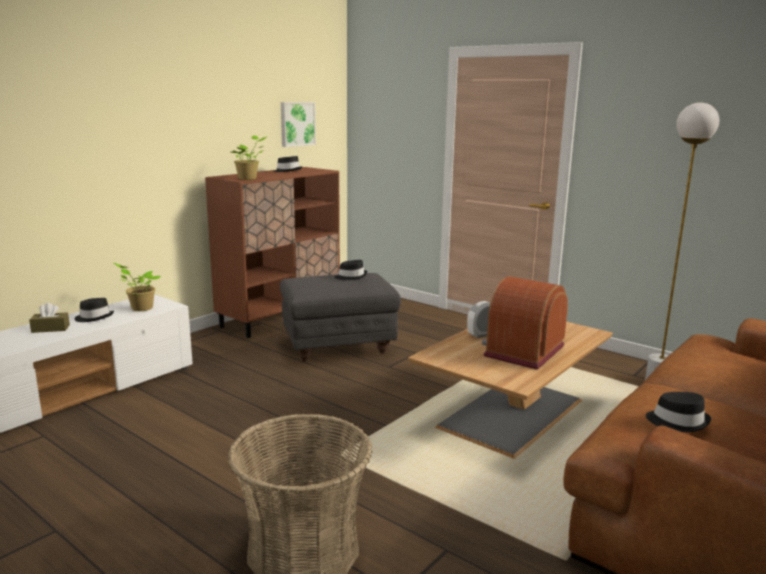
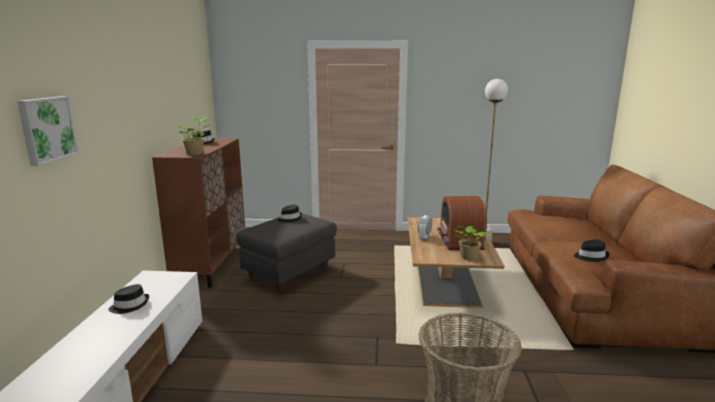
camera: 35 degrees left, 0 degrees up
brown tissue box [29,303,70,333] -> none
potted plant [114,263,161,311] -> potted plant moved to [454,226,488,260]
picture [281,102,316,147] -> picture moved to [17,96,79,166]

